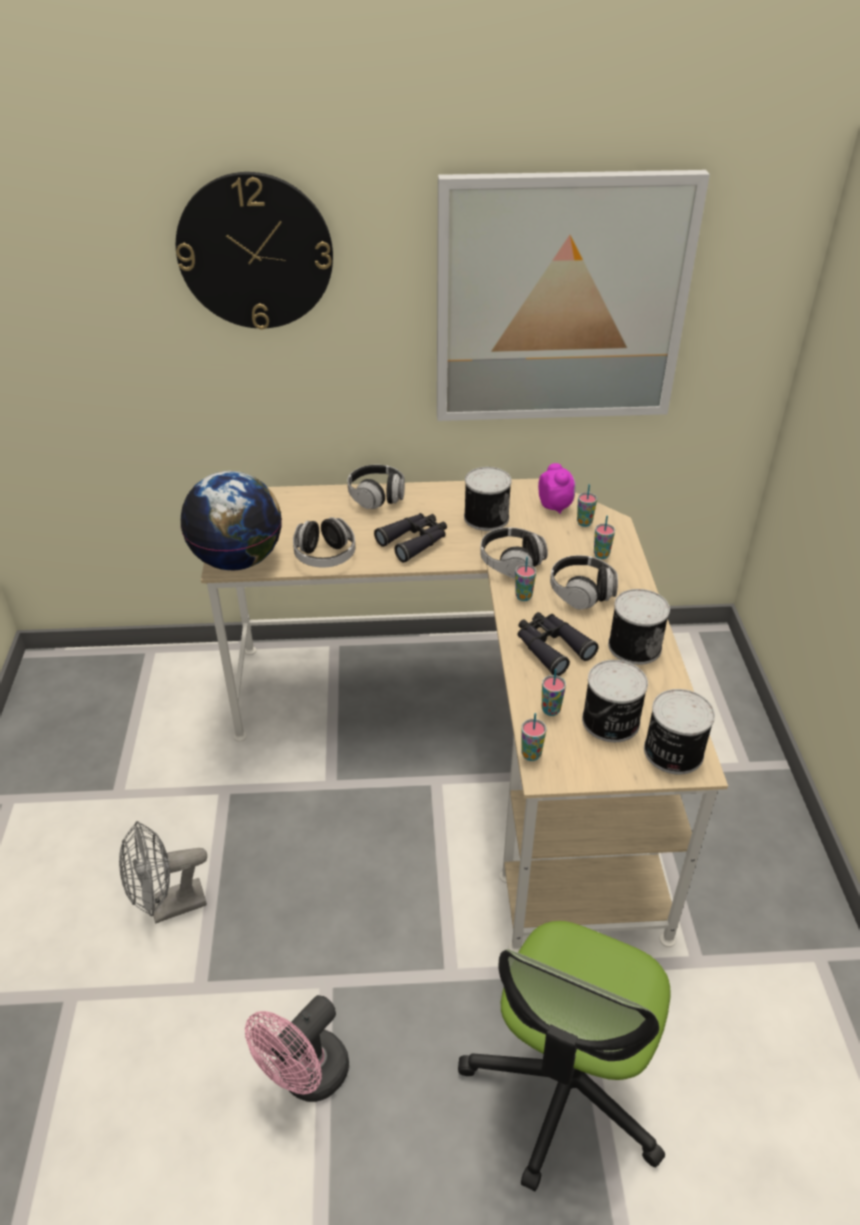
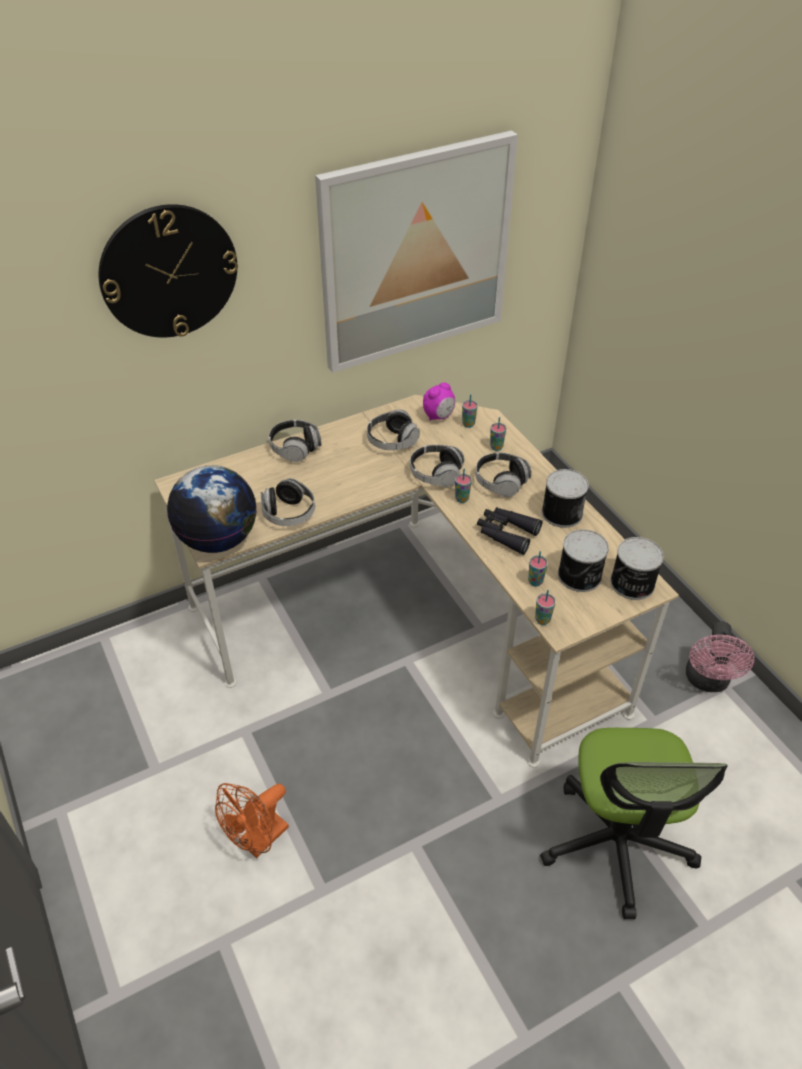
camera: 25 degrees left, 5 degrees up
grey fan [119,821,207,924] -> orange fan [215,783,289,858]
pink fan [245,995,349,1102] -> pink fan moved to [686,621,755,692]
black binoculars [374,513,447,563] -> none
can [464,467,512,531] -> headphones [367,409,420,450]
alarm clock [538,463,576,514] -> alarm clock turned 90 degrees clockwise [423,382,455,421]

